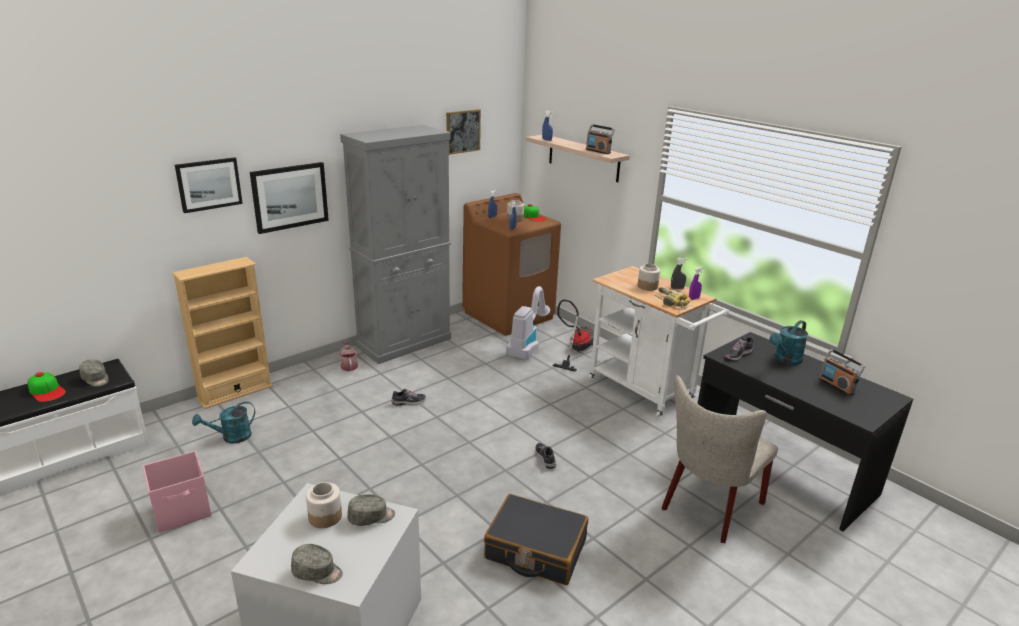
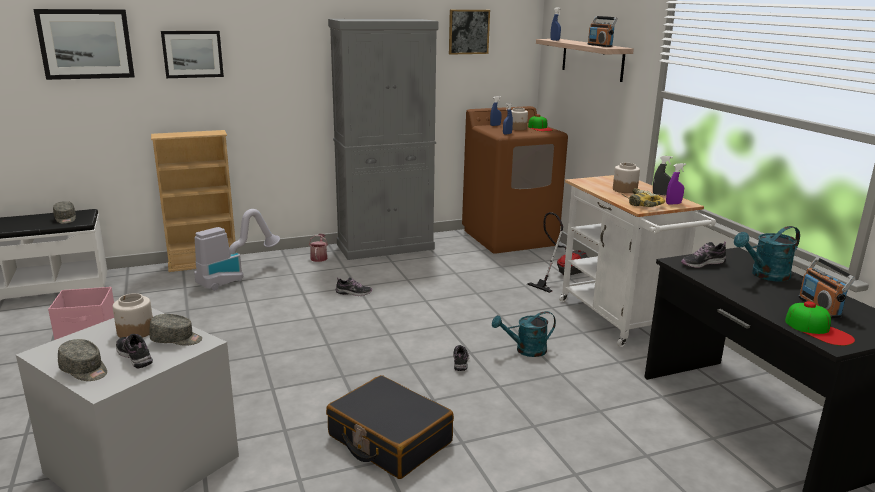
camera: 20 degrees right, 5 degrees down
cap [28,372,66,402] -> cap moved to [785,301,855,346]
turquoise watering can [192,401,255,444] -> turquoise watering can moved to [492,311,556,357]
picture [250,162,329,234] -> picture moved to [33,9,135,80]
vacuum cleaner [506,286,550,360] -> vacuum cleaner moved to [194,209,280,291]
beige chair [661,375,778,543] -> none
none -> shoe [116,334,153,368]

